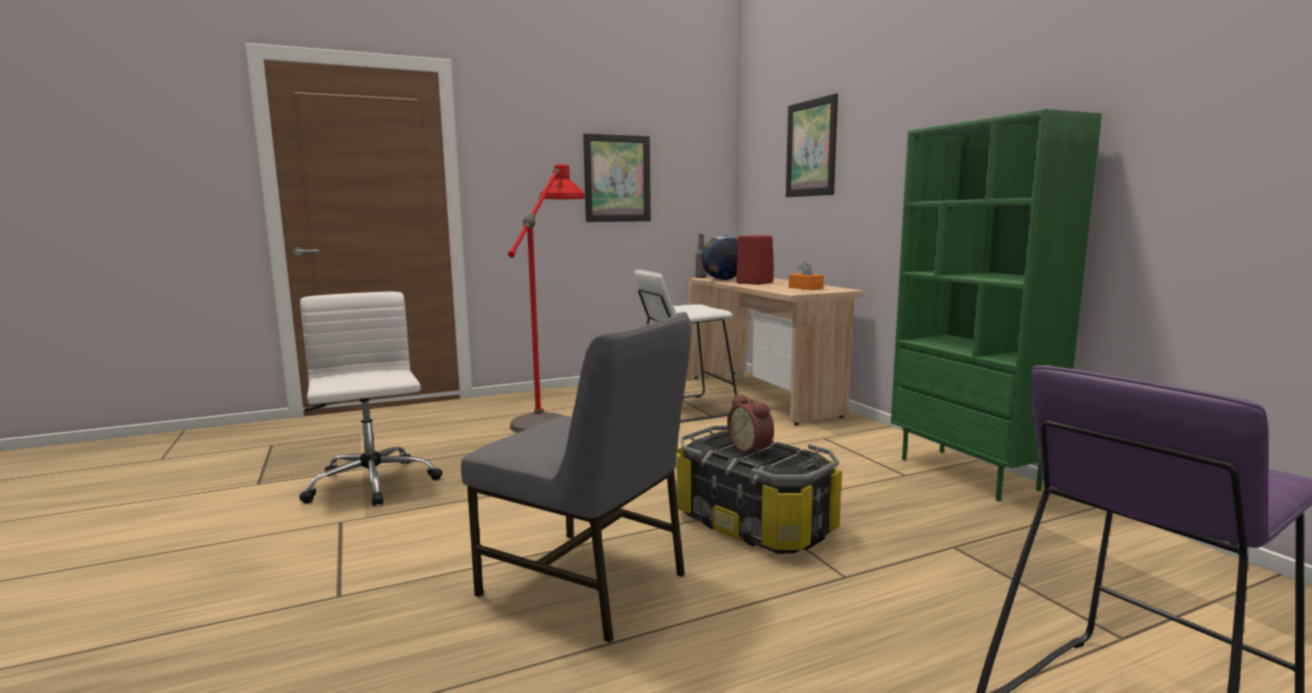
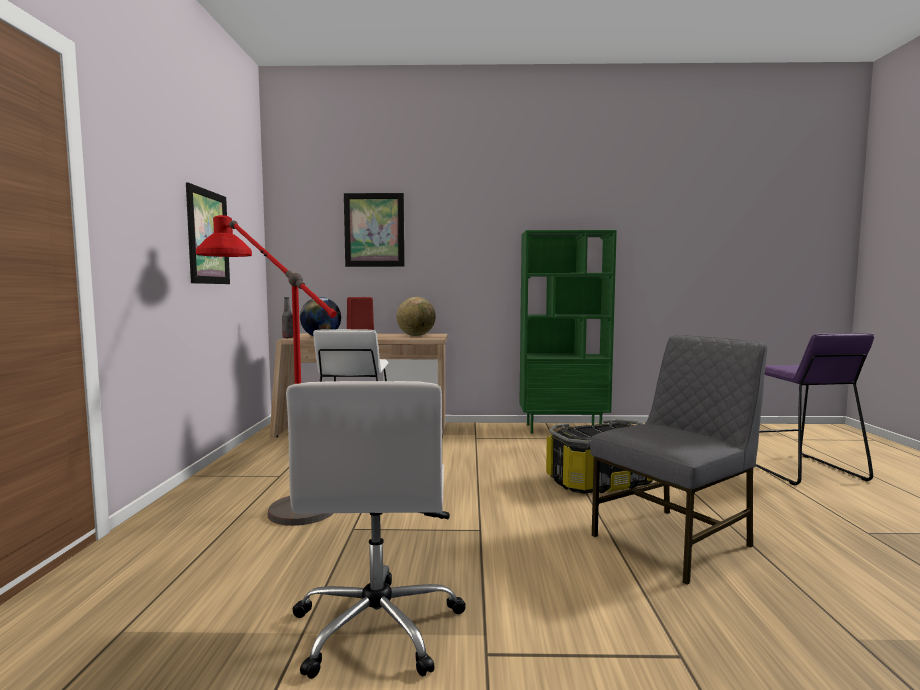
camera: 65 degrees left, 5 degrees down
white office chair [299,292,442,506] -> white office chair turned 90 degrees counterclockwise [286,381,466,679]
alarm clock [727,394,774,455] -> none
orange tissue box [789,261,824,290] -> globe [396,297,436,336]

